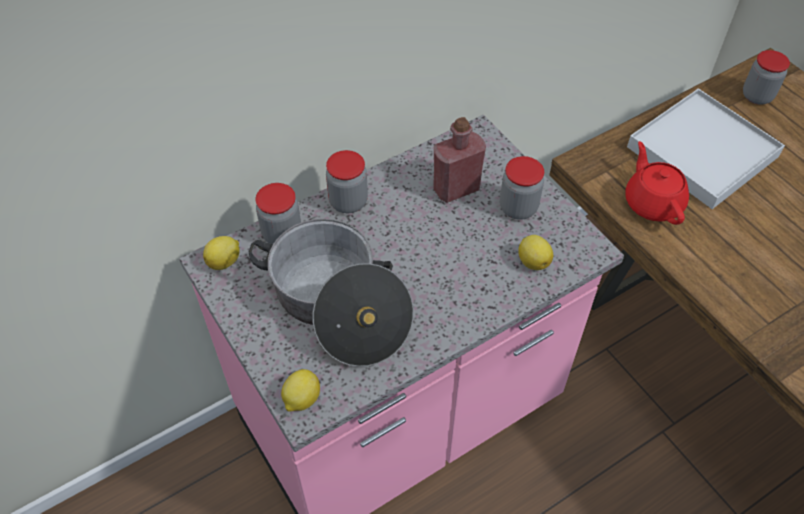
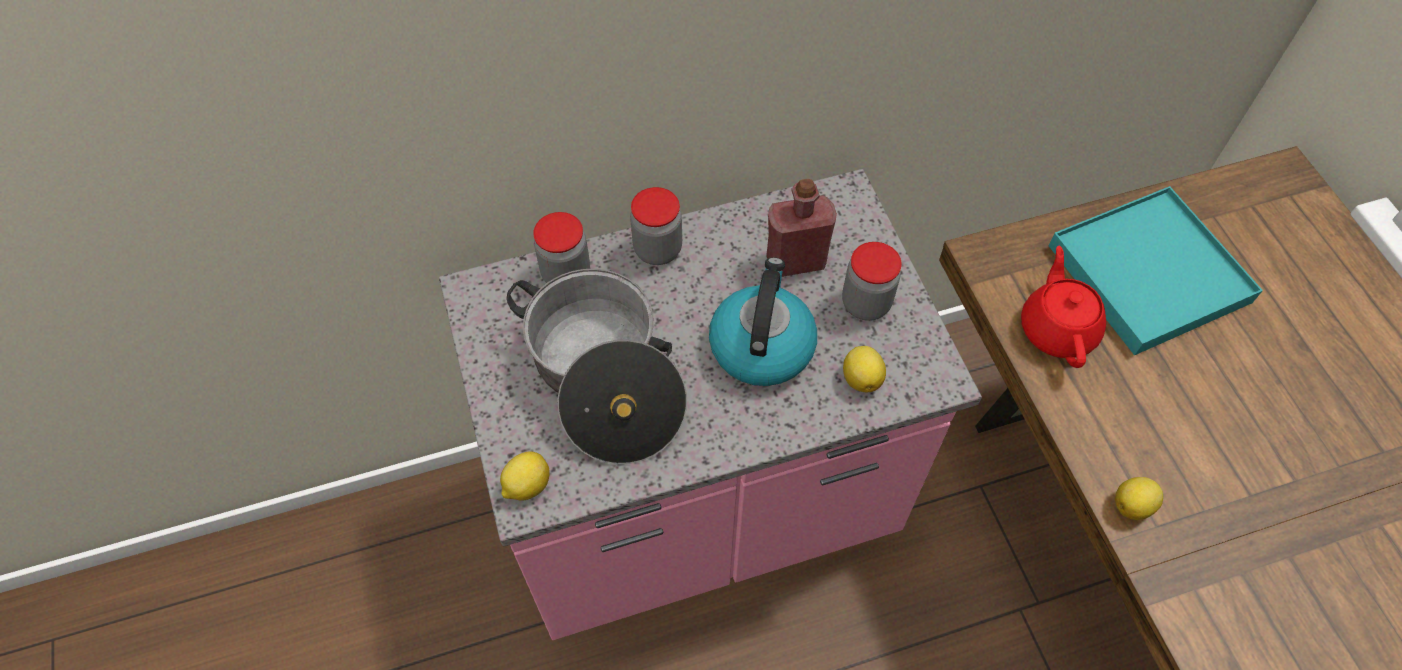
camera: 15 degrees right, 5 degrees up
lemon [203,236,240,270] -> lemon moved to [1115,477,1163,520]
white tray [627,89,785,209] -> turquoise tray [1049,186,1263,355]
jar [743,50,790,105] -> none
none -> kettle [709,257,817,386]

